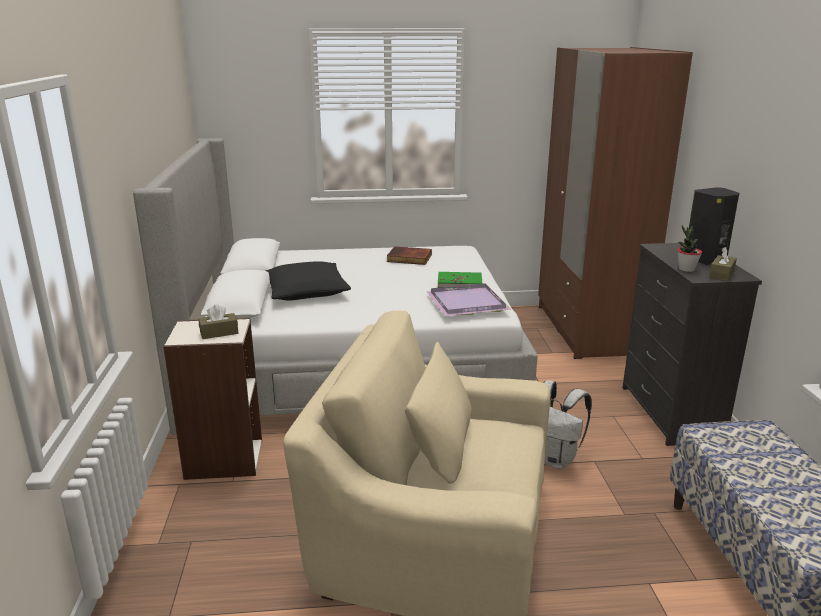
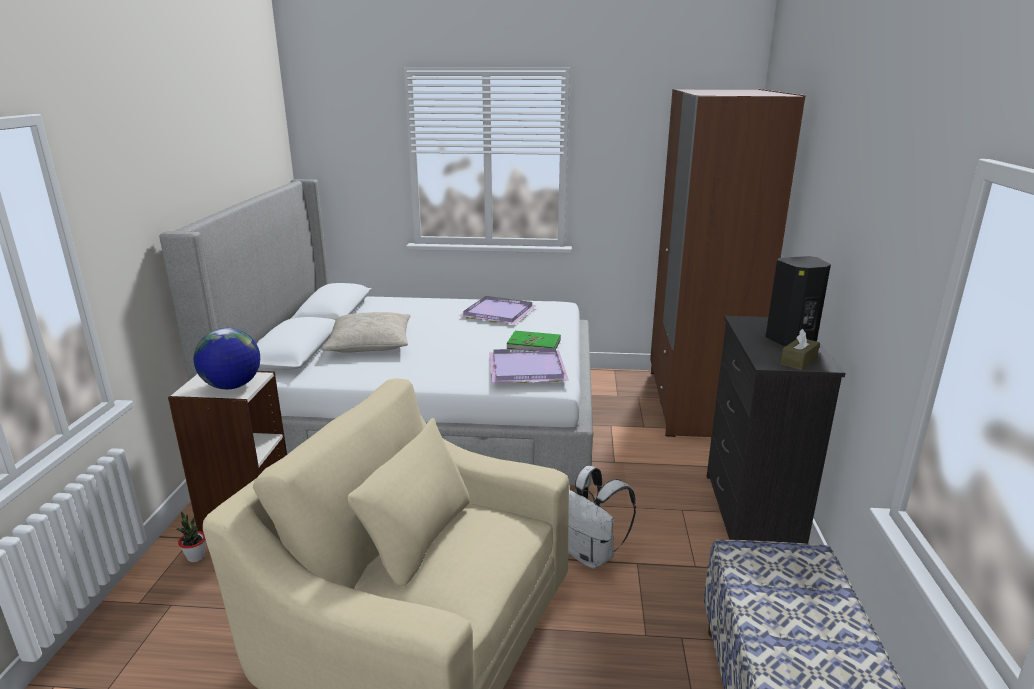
camera: 10 degrees right, 0 degrees up
brown tissue box [198,304,239,339] -> globe [194,328,260,389]
black pillow [265,261,351,301] -> beige pillow [322,312,410,353]
book [387,246,432,265] -> purple tray [459,296,537,324]
potted plant [677,225,702,272] -> potted plant moved to [177,511,206,562]

